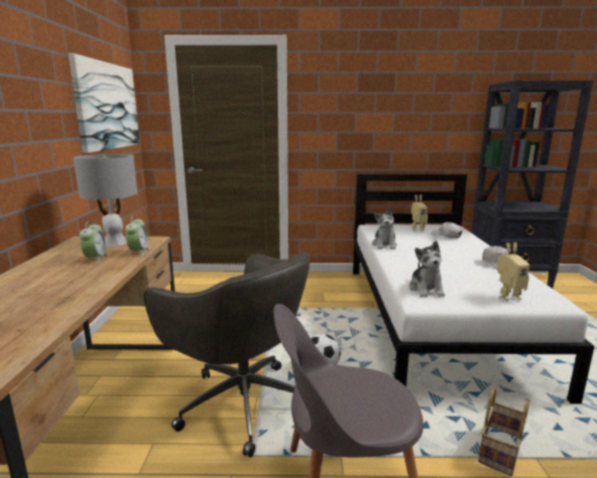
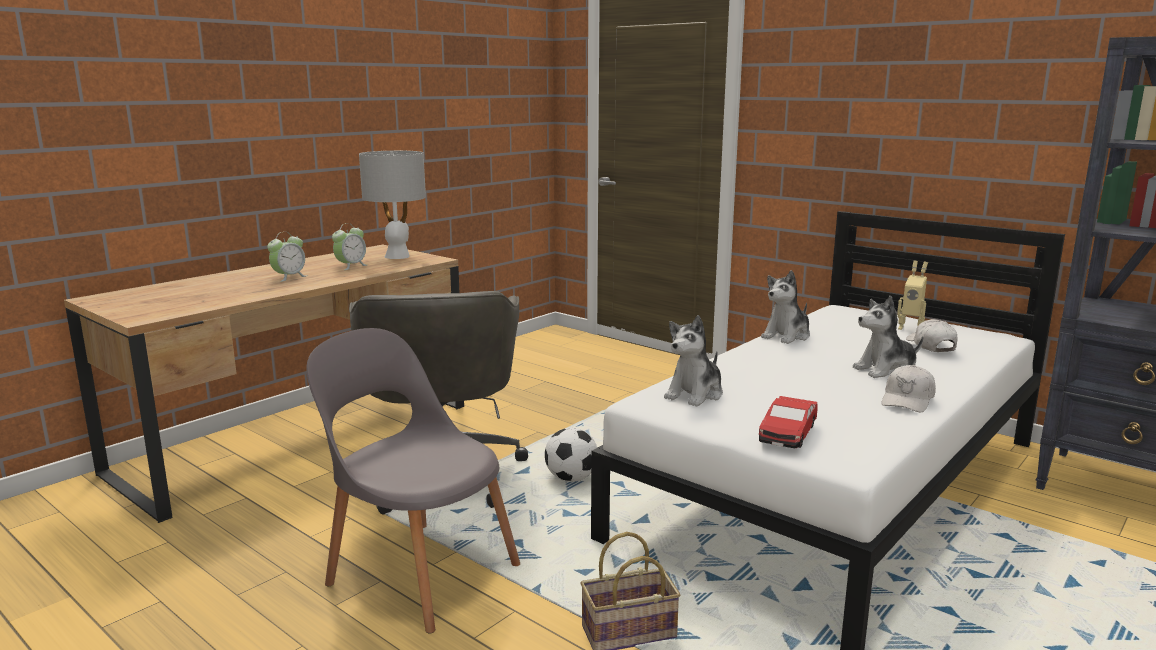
camera: 40 degrees right, 0 degrees up
picture [68,53,140,153] -> none
alarm clock [125,216,149,257] -> alarm clock moved to [267,232,307,282]
toy robot [497,242,530,301] -> toy car [759,396,818,448]
none -> plush toy [853,296,923,378]

